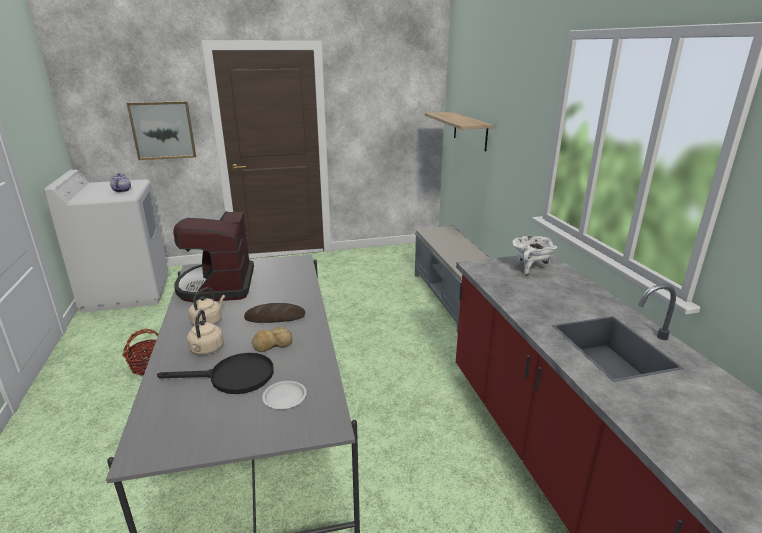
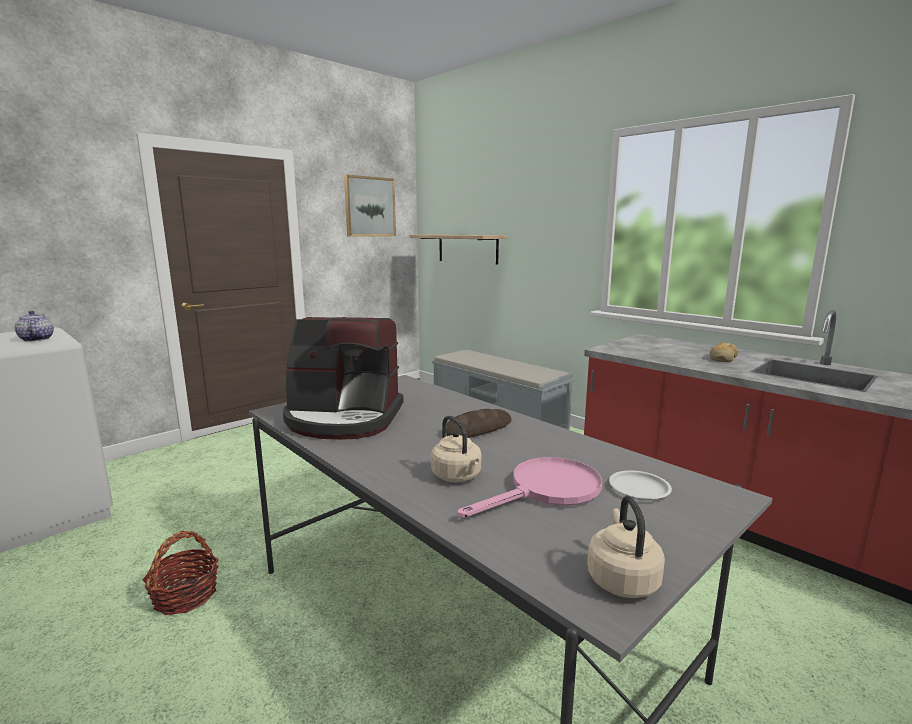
camera: 30 degrees left, 10 degrees down
picture [127,101,196,160] -> picture moved to [344,175,396,237]
black frying pan [157,353,274,394] -> pink frying pan [457,457,602,518]
coffee machine [173,211,254,302] -> coffee machine turned 45 degrees counterclockwise [283,317,404,440]
beige kettle [188,287,225,326] -> beige kettle moved to [587,496,665,598]
bread [252,326,292,352] -> bread moved to [710,342,738,362]
white cooking pot [512,236,557,276] -> none

